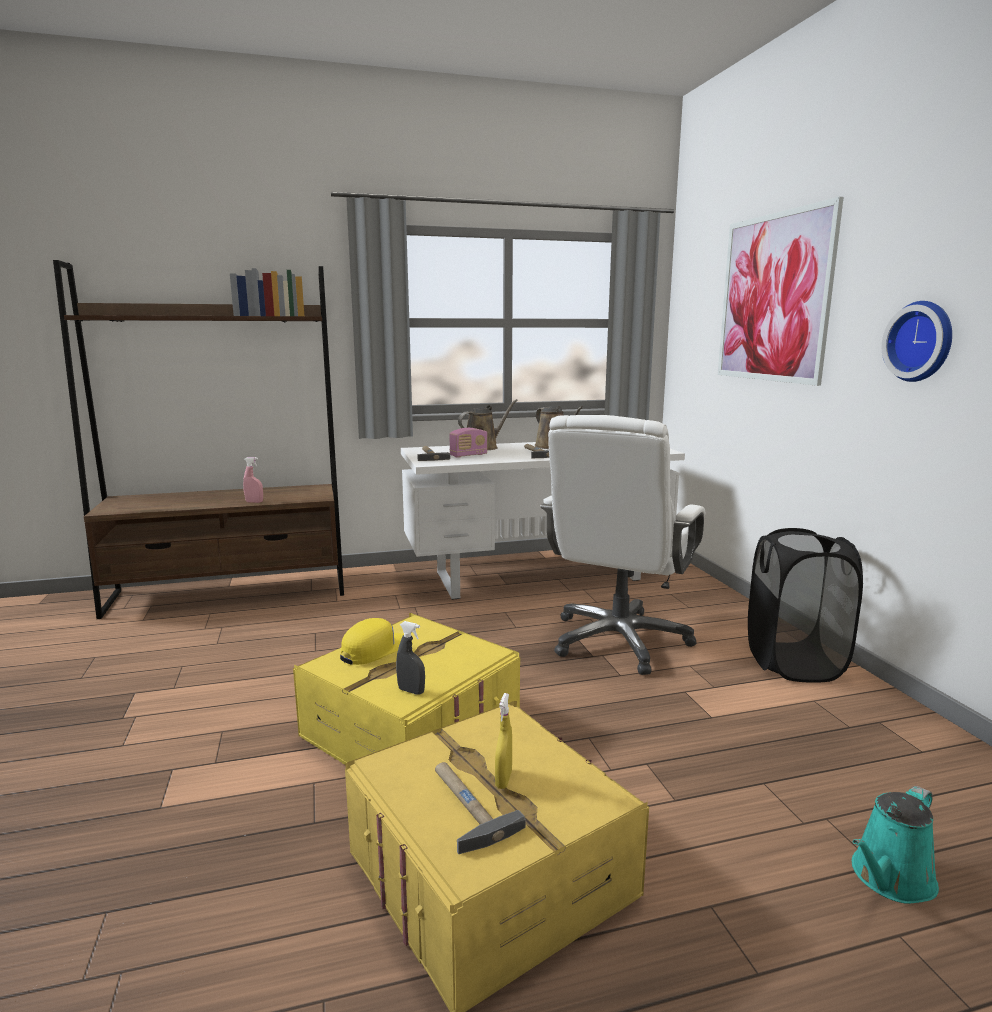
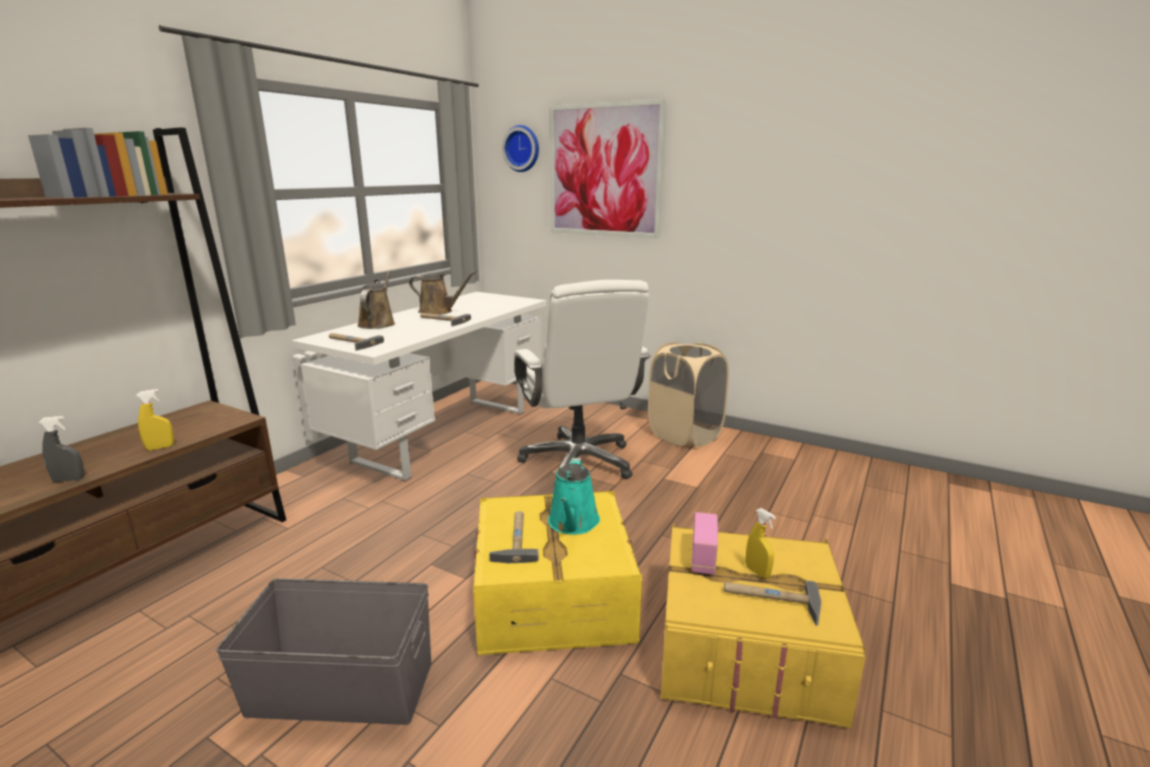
camera: 45 degrees left, 5 degrees up
pink spray bottle [243,457,263,503] -> yellow spray bottle [136,389,174,451]
yellow cap [340,618,413,665] -> hammer [489,511,539,563]
grey spray bottle [396,621,425,695] -> grey spray bottle moved to [38,416,85,482]
radio [449,428,488,458] -> radio moved to [691,512,718,575]
black laundry basket [748,528,863,683] -> beige laundry basket [648,342,729,447]
turquoise watering can [852,786,939,904] -> turquoise watering can moved to [548,458,600,535]
wall clock [882,301,952,382] -> wall clock moved to [502,125,539,172]
none -> grey storage box [216,578,431,725]

